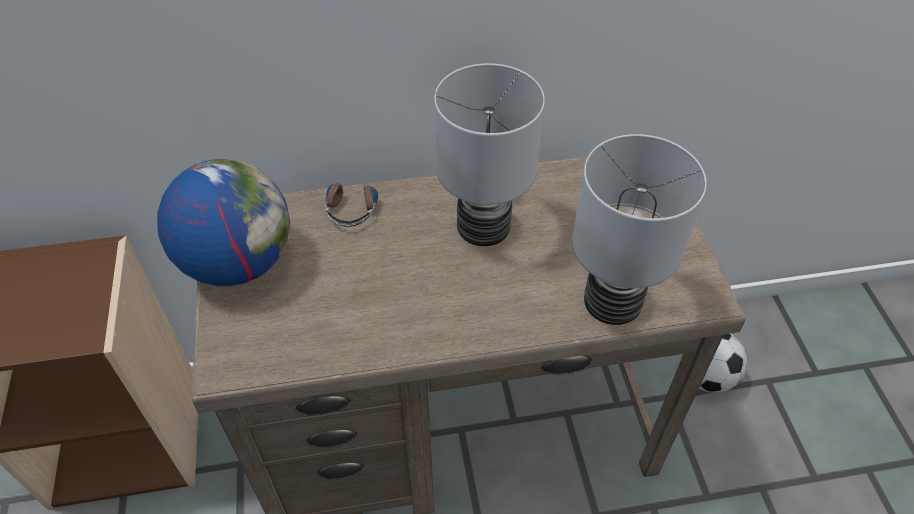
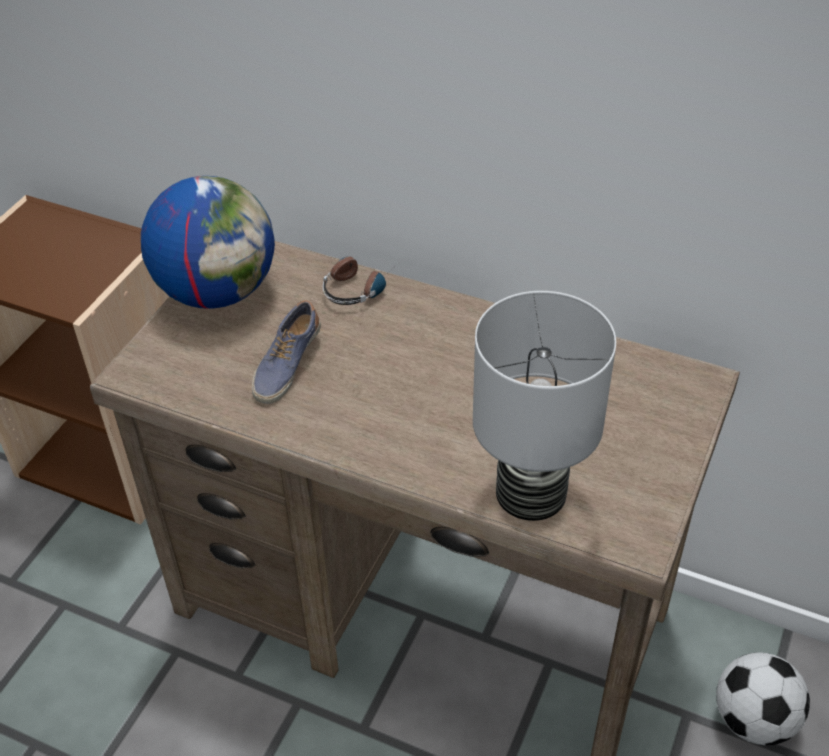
camera: 35 degrees right, 5 degrees down
grey table lamp [435,63,545,246] -> none
none -> shoe [252,300,321,404]

